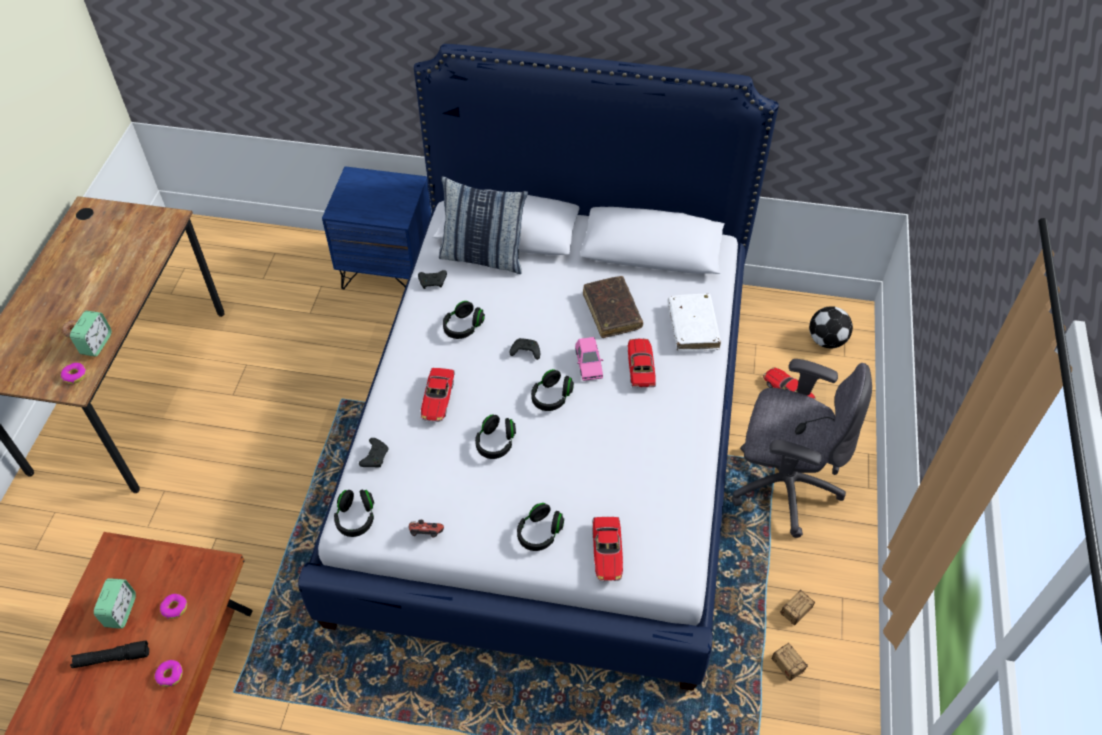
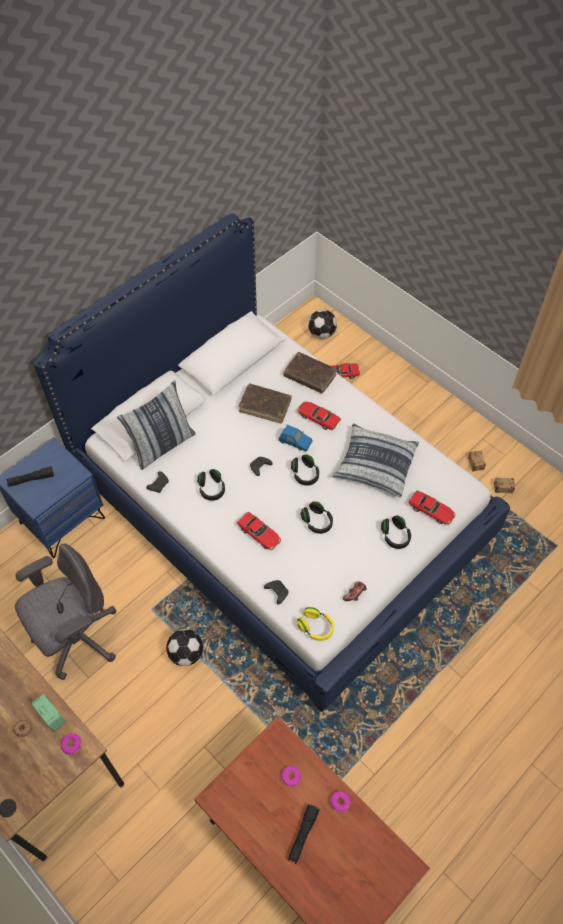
camera: 55 degrees left, 5 degrees up
alarm clock [94,578,136,629] -> none
black headphones [334,489,374,537] -> yellow headphones [297,607,334,641]
pink toy car [575,337,603,381] -> blue toy car [279,425,313,451]
white book [667,293,721,351] -> brown book [283,352,336,393]
grey office chair [732,359,872,538] -> grey office chair moved to [15,544,117,680]
none -> black flashlight [6,466,54,487]
none -> football [166,629,203,666]
none -> pillow [332,423,419,497]

